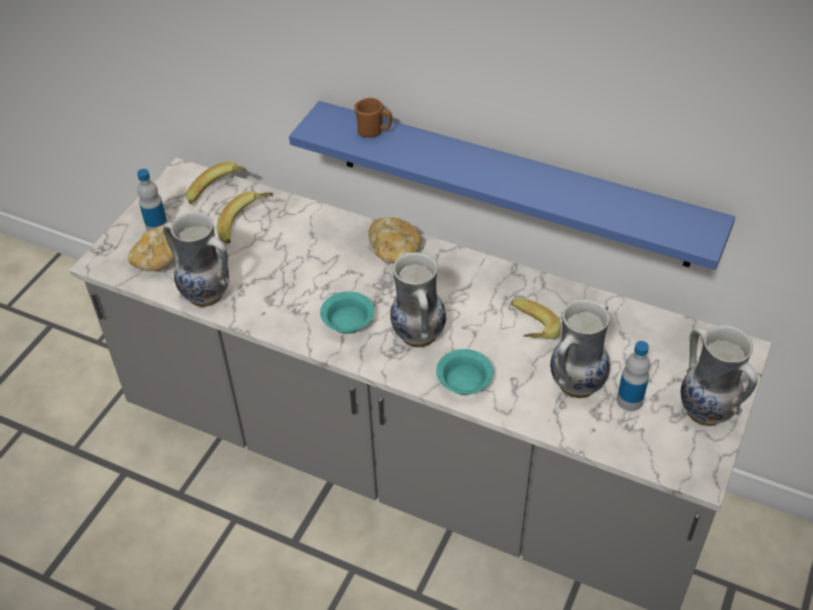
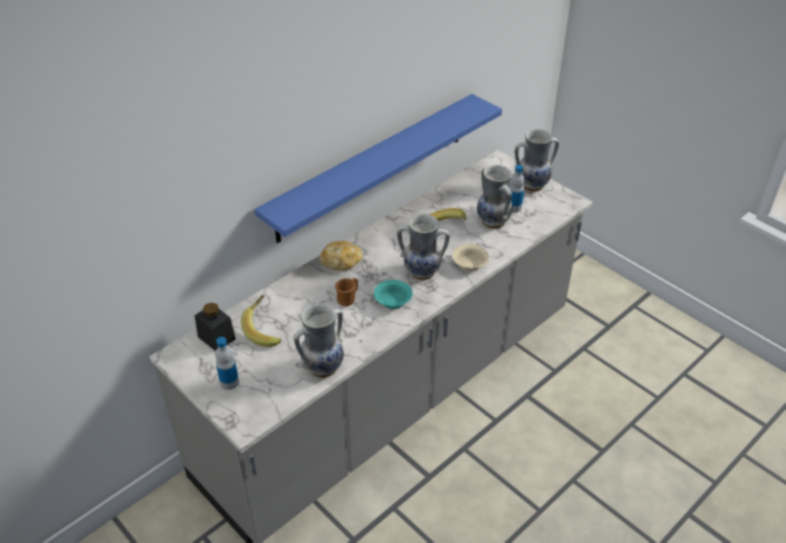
camera: 70 degrees left, 5 degrees down
bread [128,225,175,271] -> none
banana [186,161,246,204] -> black jar [195,303,236,351]
brown mug [355,98,392,138] -> brown mug moved to [335,278,358,307]
turquoise bowl [436,349,494,395] -> beige bowl [452,244,489,271]

